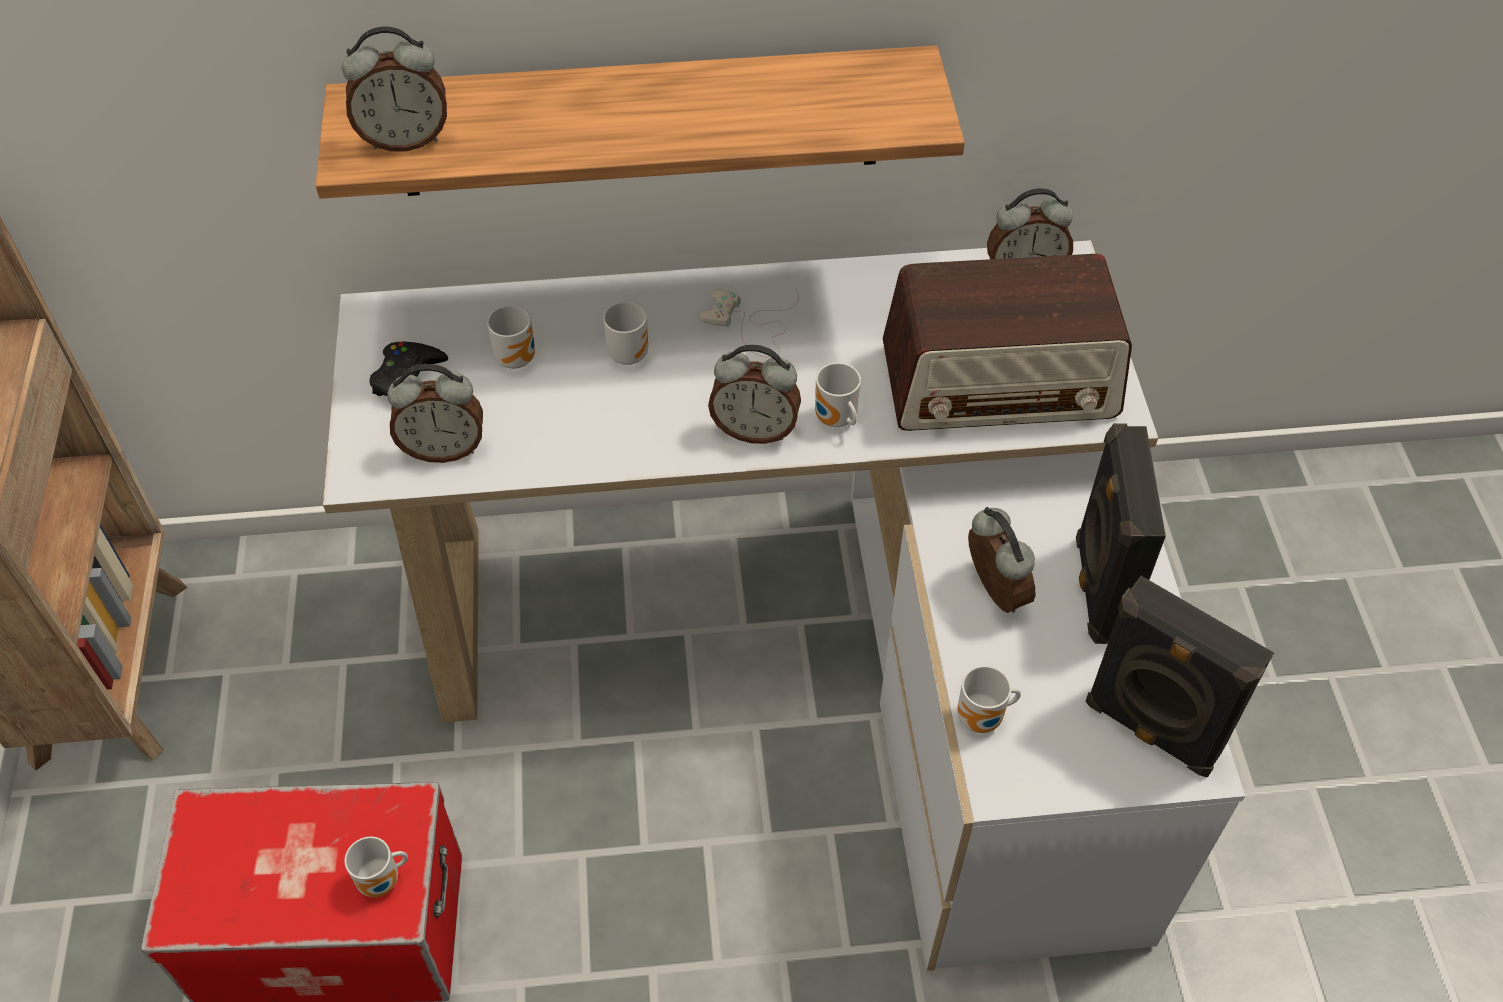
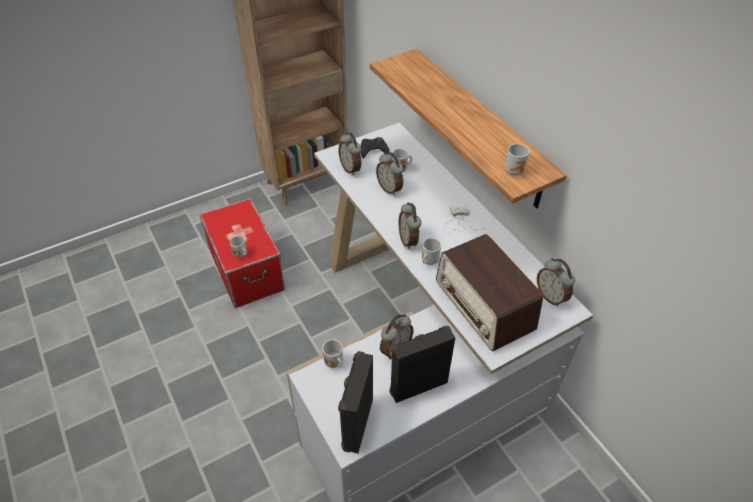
camera: 65 degrees right, 5 degrees down
alarm clock [341,27,447,152] -> alarm clock moved to [376,152,403,196]
mug [603,302,648,365] -> mug moved to [505,144,529,175]

